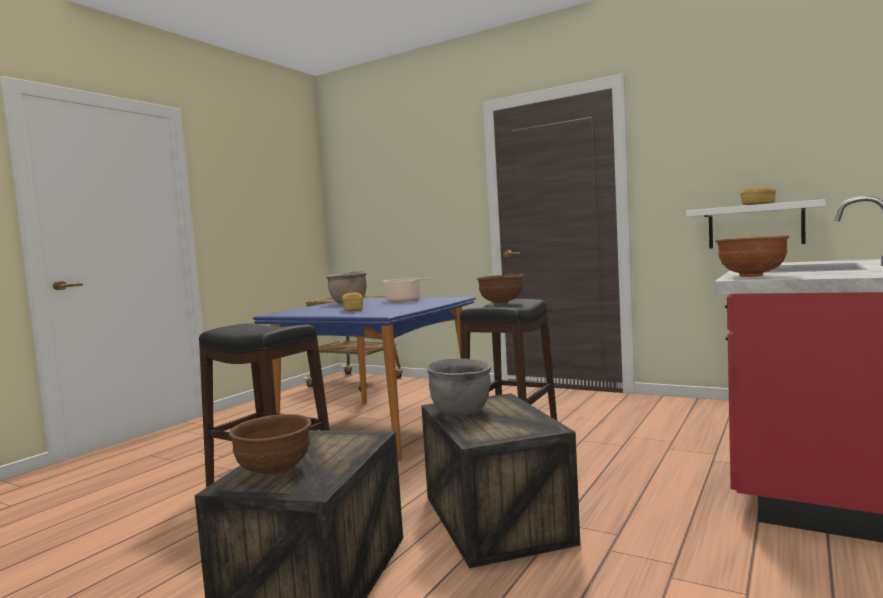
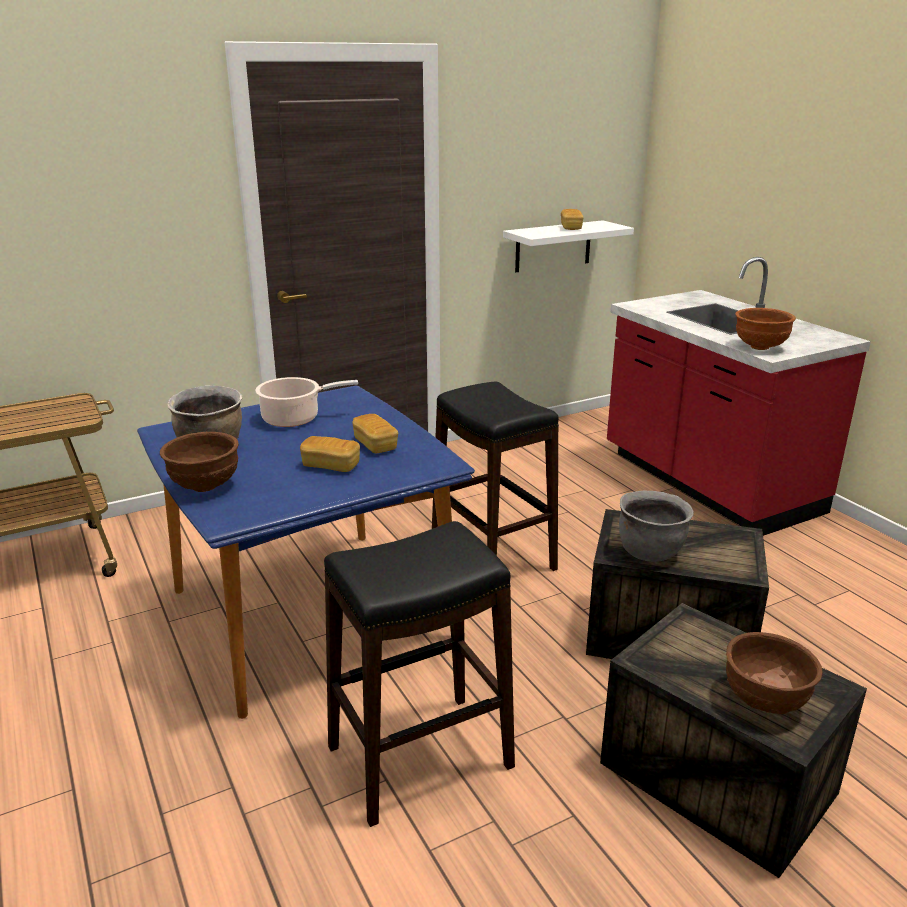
camera: 60 degrees left, 20 degrees up
brown bowl [477,274,524,305] -> brown bowl moved to [160,432,239,492]
none -> bread [352,414,398,453]

